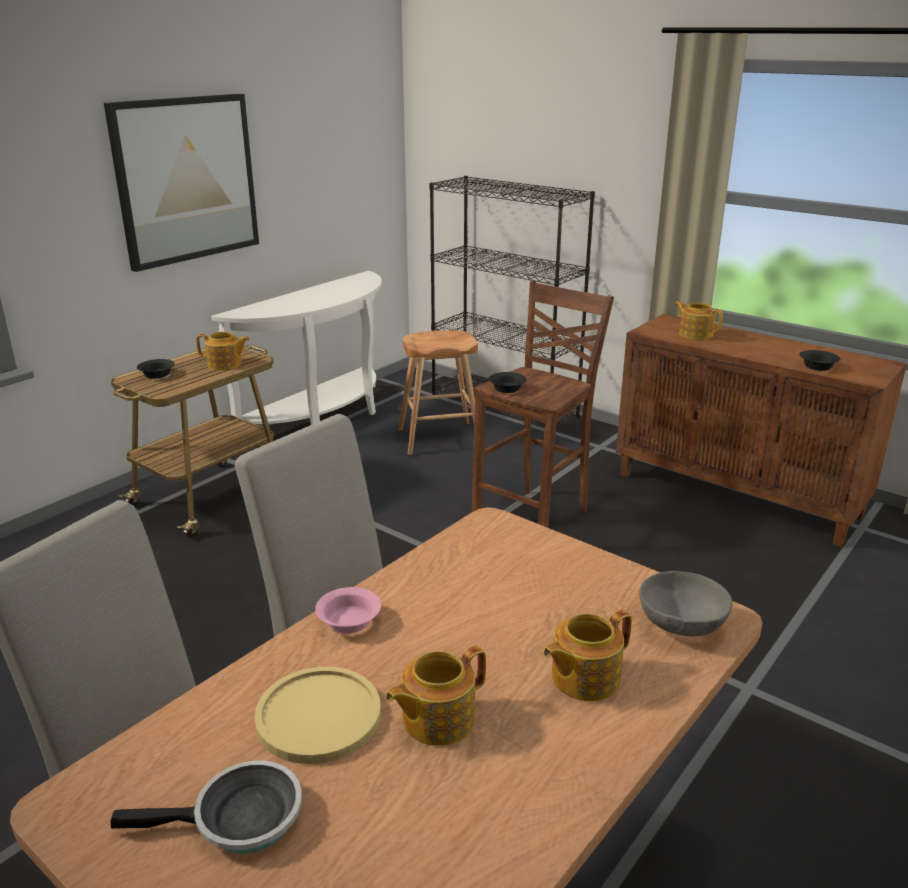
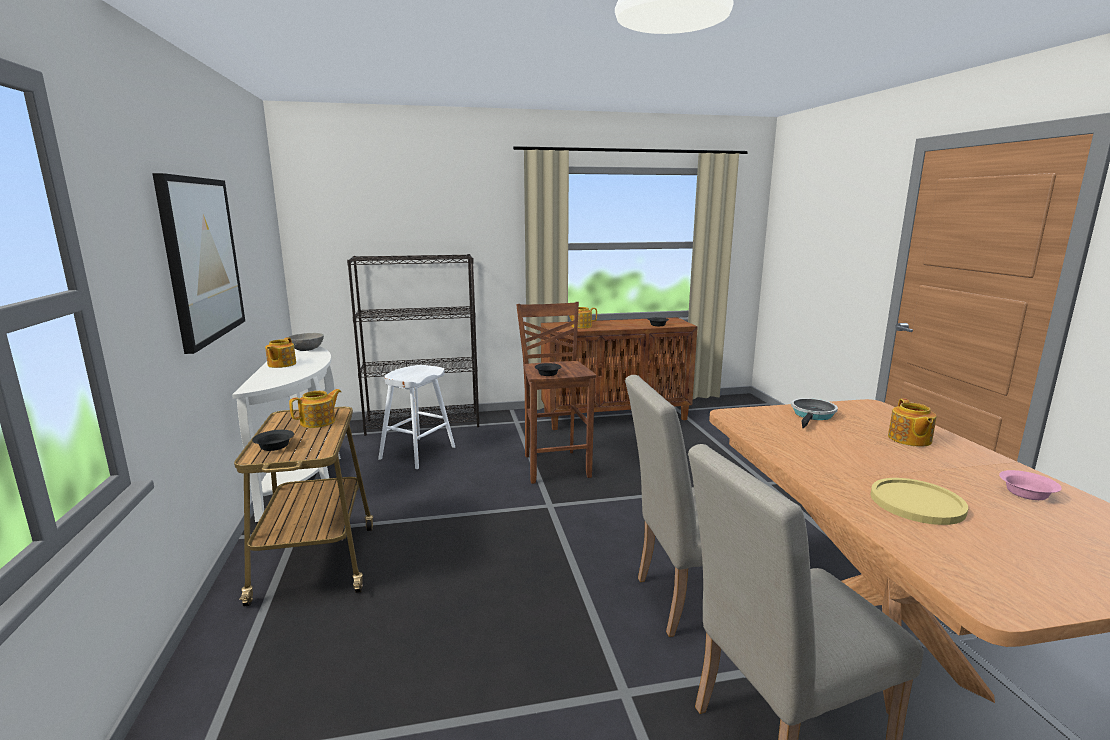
camera: 50 degrees left, 10 degrees down
frying pan [110,761,302,853] -> frying pan moved to [791,398,838,429]
pink bowl [315,587,381,633] -> pink bowl moved to [999,470,1062,500]
teapot [385,645,486,746] -> teapot moved to [265,337,296,368]
brown stool [398,330,478,455] -> white stool [378,365,455,469]
grey bowl [639,571,732,636] -> grey bowl moved to [287,333,324,351]

